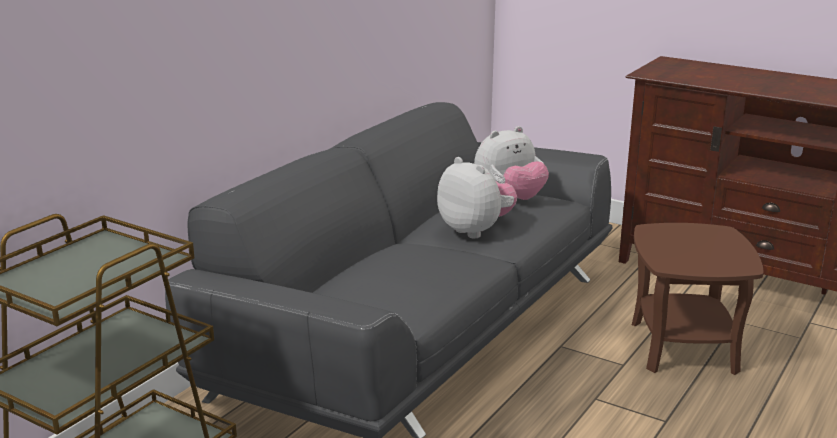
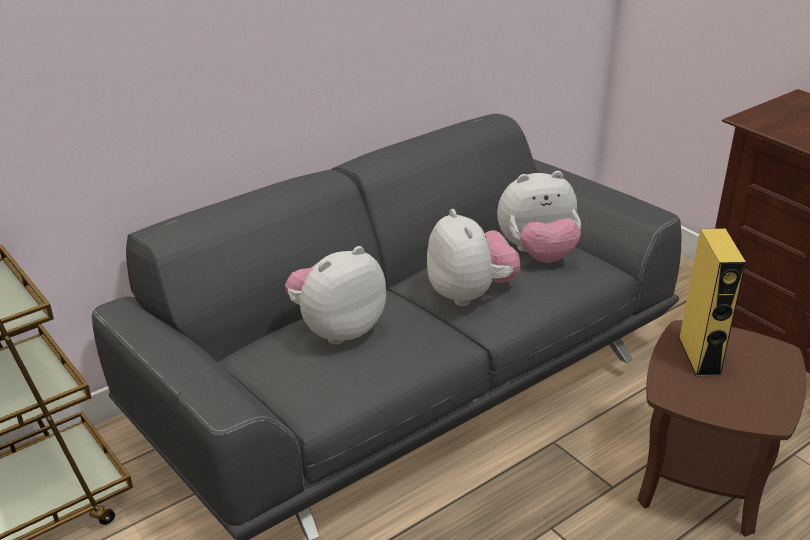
camera: 20 degrees right, 10 degrees up
none -> plush toy [285,246,386,345]
none -> yellow speaker [679,228,746,376]

